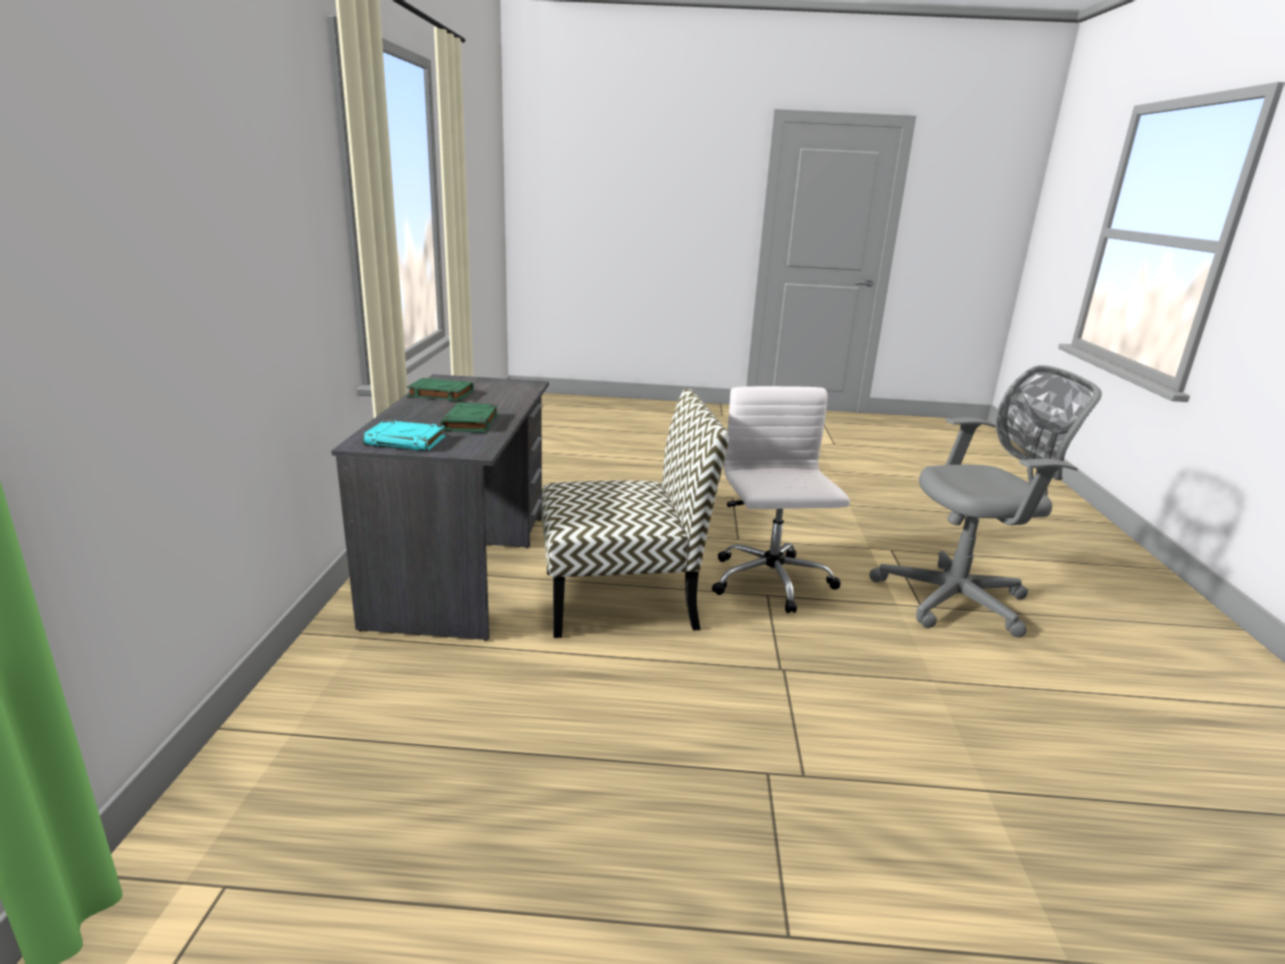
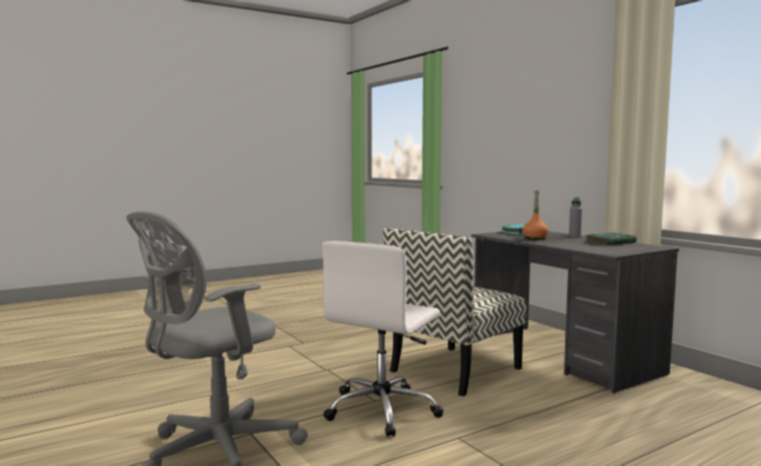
camera: 145 degrees right, 15 degrees down
green book [440,402,498,433] -> orange bottle [523,191,549,240]
white office chair [712,386,850,613] -> white office chair turned 75 degrees clockwise [322,241,444,437]
none -> grey bottle [569,197,582,237]

